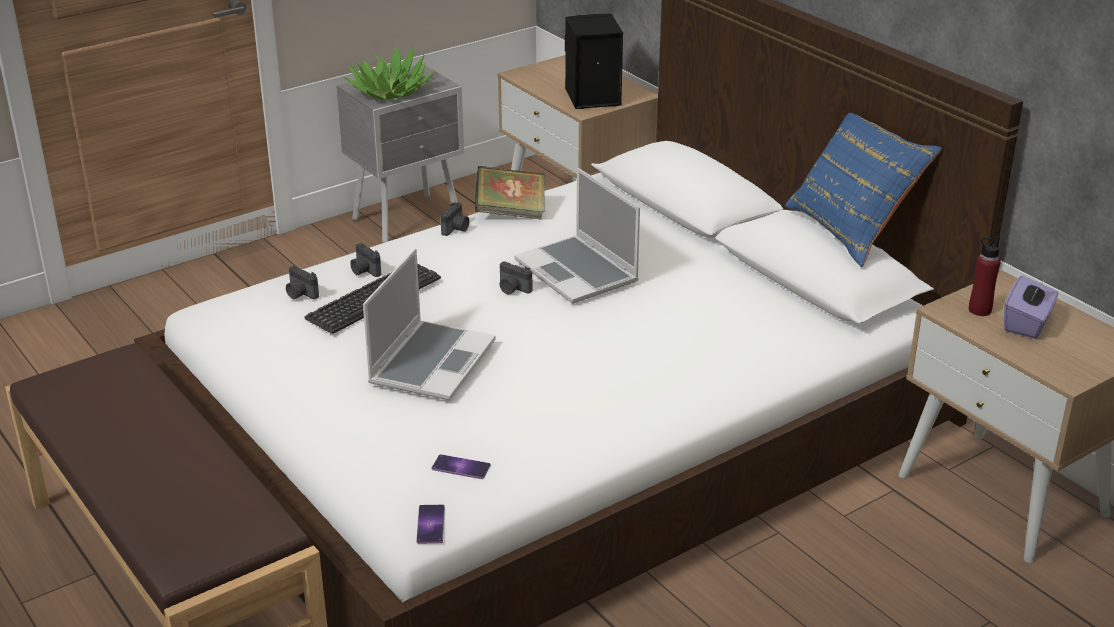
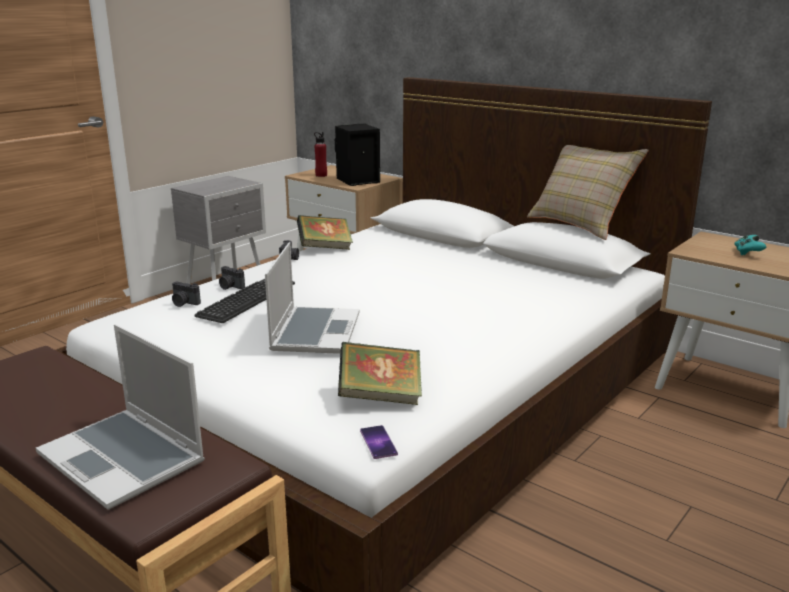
camera: 15 degrees left, 10 degrees down
potted plant [344,45,435,100] -> none
phone [432,454,491,479] -> book [338,342,422,405]
camera [500,261,532,295] -> none
laptop [514,168,640,304] -> laptop moved to [36,324,205,510]
blue pillow [785,113,942,267] -> beige pillow [527,145,649,240]
red bottle [969,236,1001,316] -> red bottle moved to [314,132,327,177]
purple tissue box [1004,276,1058,339] -> turquoise game controller [734,235,766,255]

